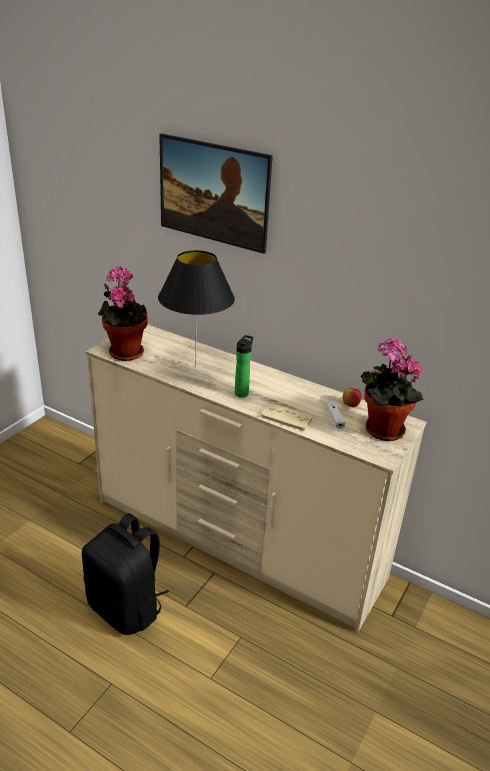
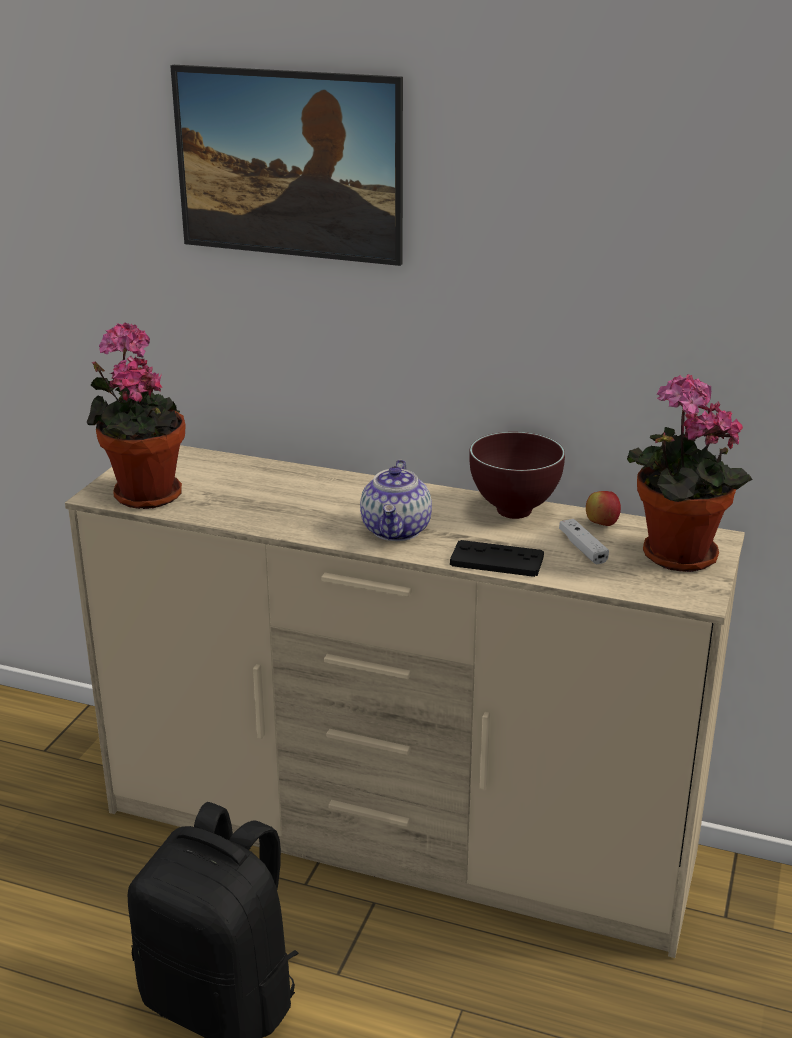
camera: 10 degrees left, 5 degrees down
black table lamp [158,250,235,367] -> none
bottle [235,335,253,398] -> teapot [360,460,432,541]
beige game controller [262,404,312,431] -> black game controller [450,540,544,577]
none -> brown bowl [469,432,565,519]

